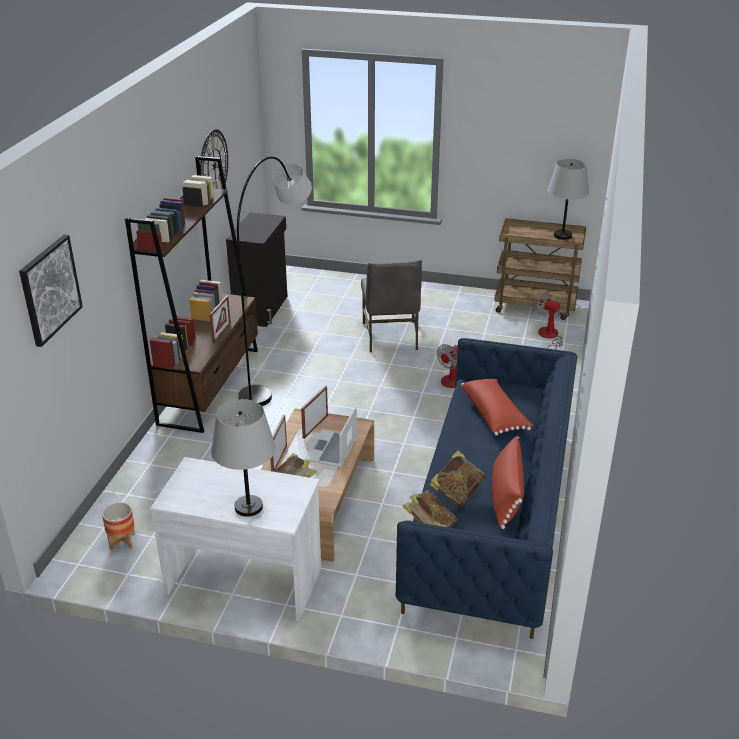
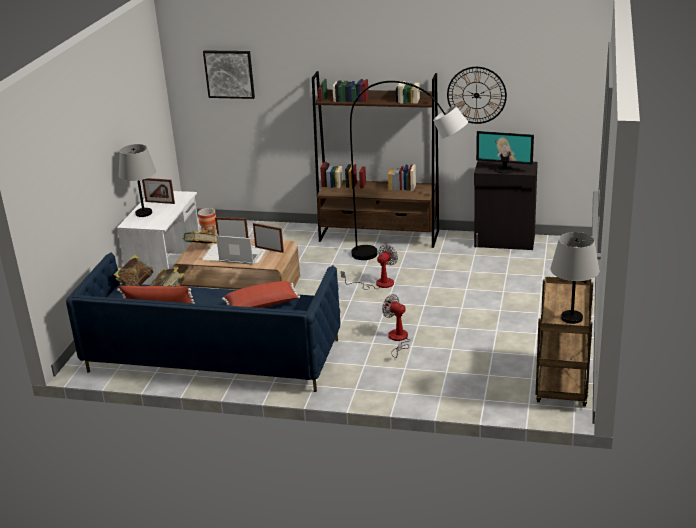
camera: 90 degrees right, 5 degrees down
picture frame [209,296,231,344] -> picture frame moved to [142,178,175,204]
grey chair [361,260,422,352] -> none
fan [537,292,563,349] -> fan moved to [341,244,398,290]
none -> monitor [476,131,534,174]

